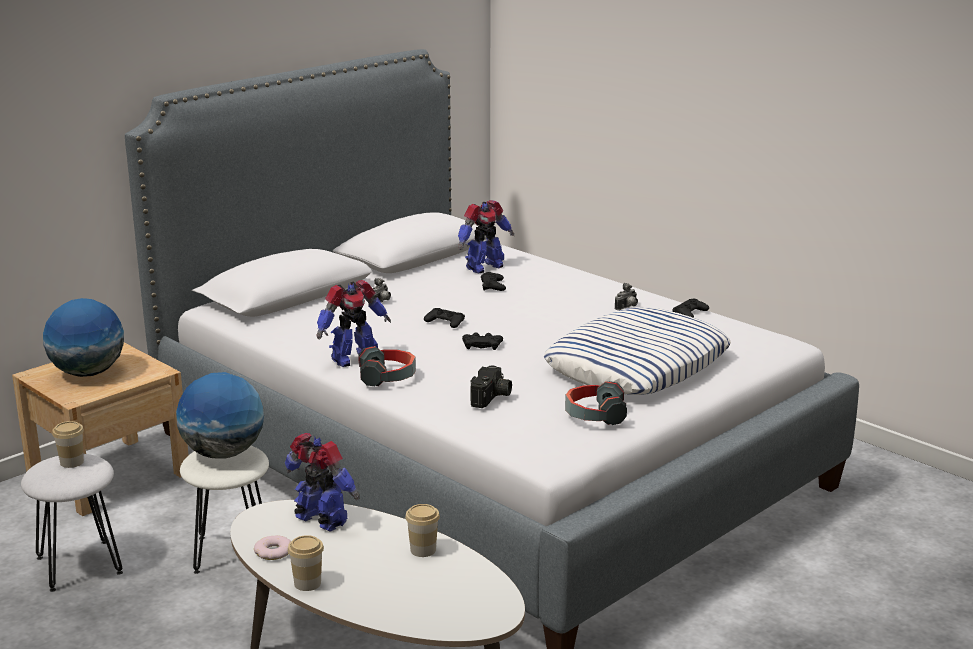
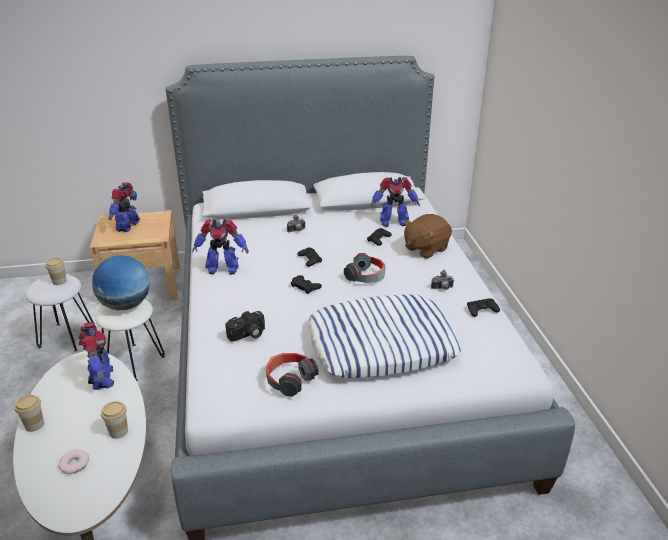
camera: 35 degrees right, 10 degrees up
globe [43,298,124,377] -> toy robot [108,182,140,232]
donut [254,535,291,560] -> donut moved to [58,449,89,474]
headphones [358,346,416,386] -> headphones moved to [344,253,385,283]
none -> brown plush toy [404,214,452,259]

